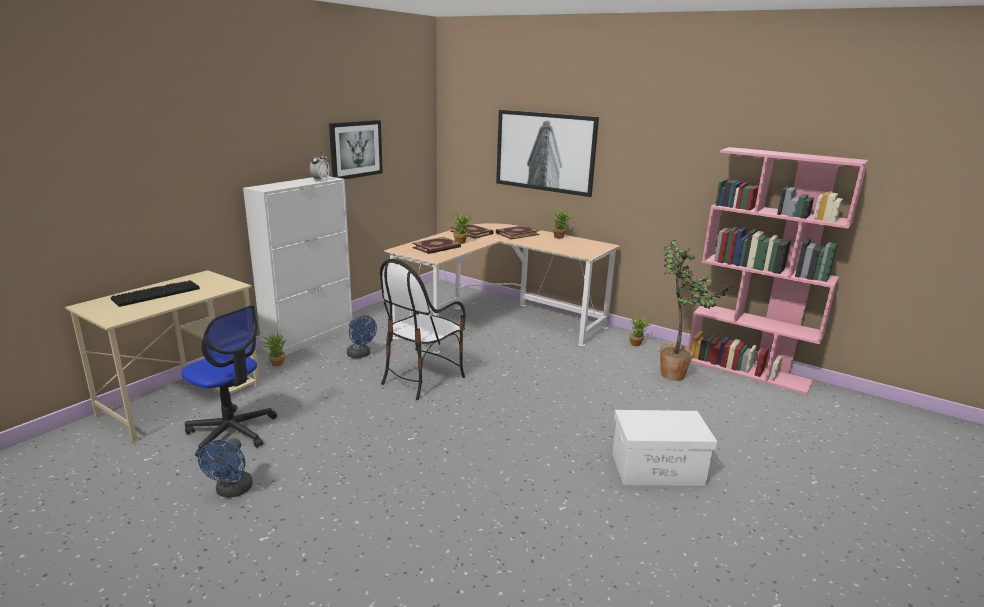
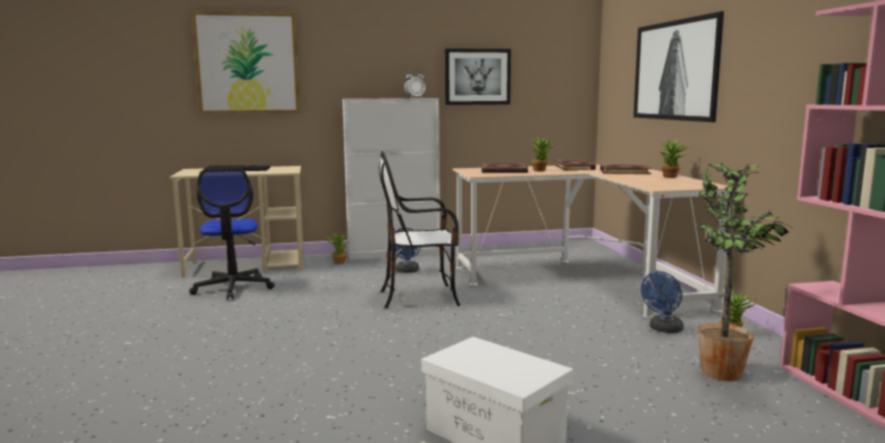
camera: 45 degrees right, 10 degrees down
blue fan [198,438,253,497] -> blue fan moved to [641,271,684,333]
none -> picture [191,11,300,114]

